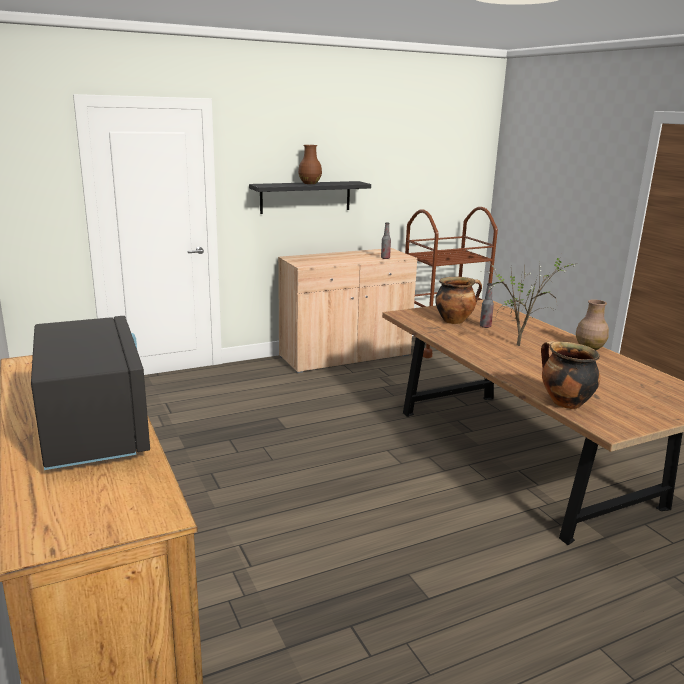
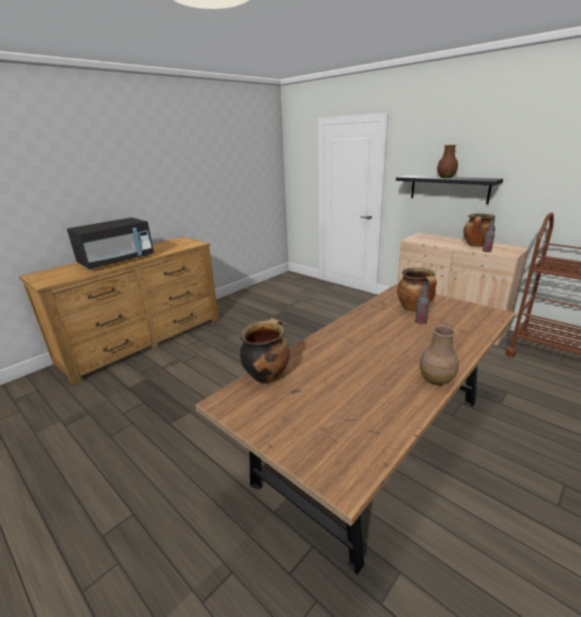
camera: 70 degrees right, 5 degrees up
potted plant [486,258,575,346] -> none
none -> cooking pot [463,214,495,247]

